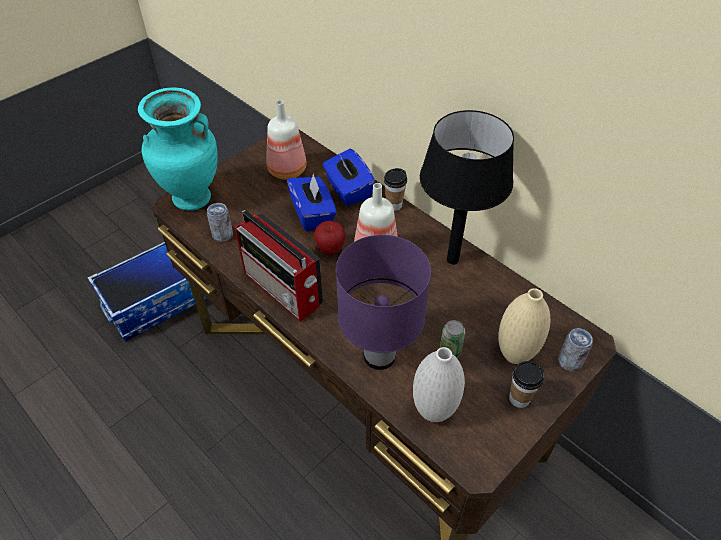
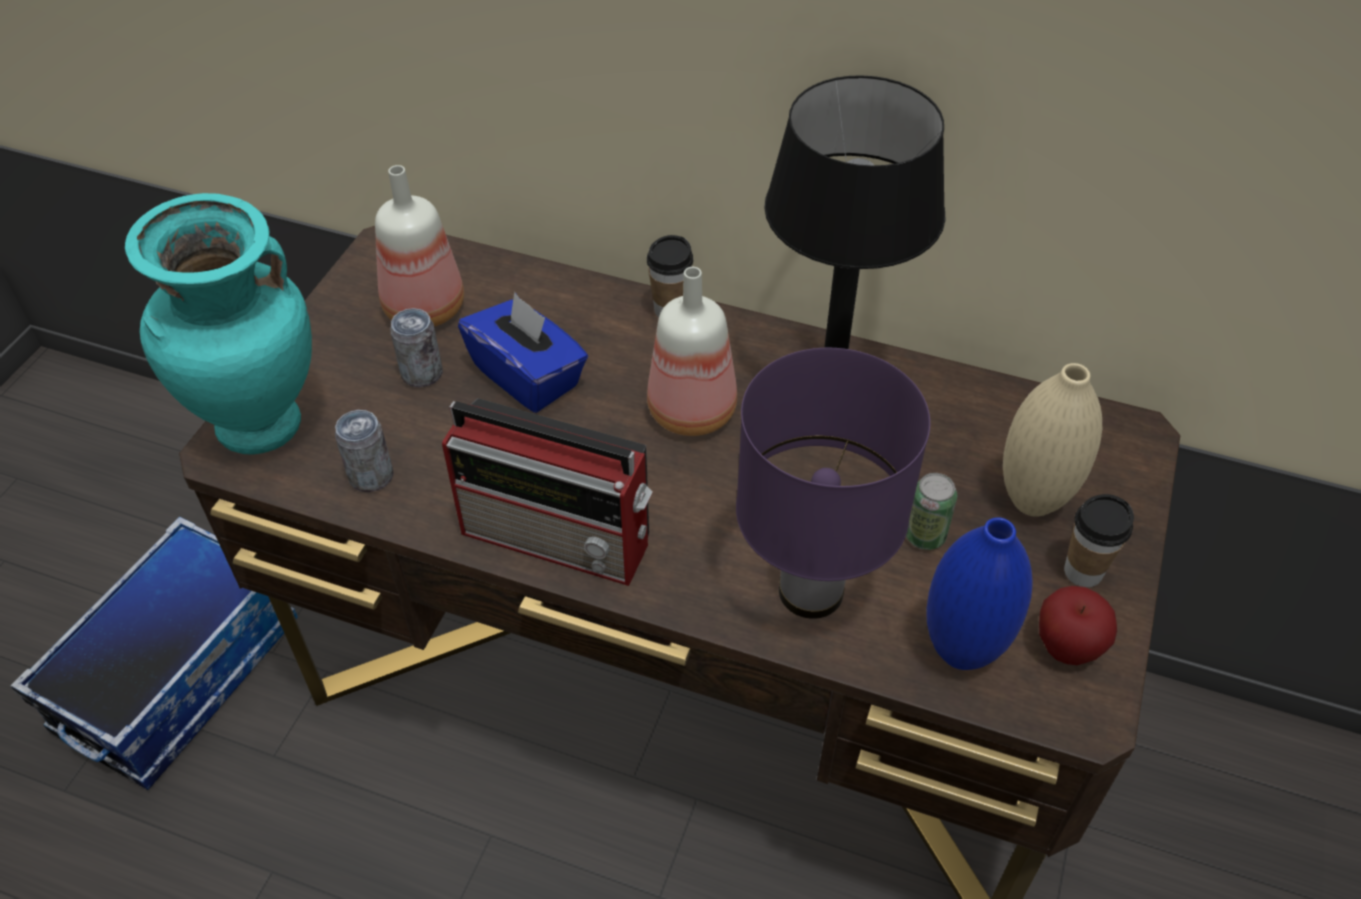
camera: 25 degrees left, 0 degrees up
apple [314,221,346,255] -> apple moved to [1039,586,1117,665]
blue tissue box [323,149,375,206] -> none
white vase [413,347,465,422] -> blue vase [927,517,1033,670]
can [558,328,593,372] -> can moved to [391,308,443,387]

